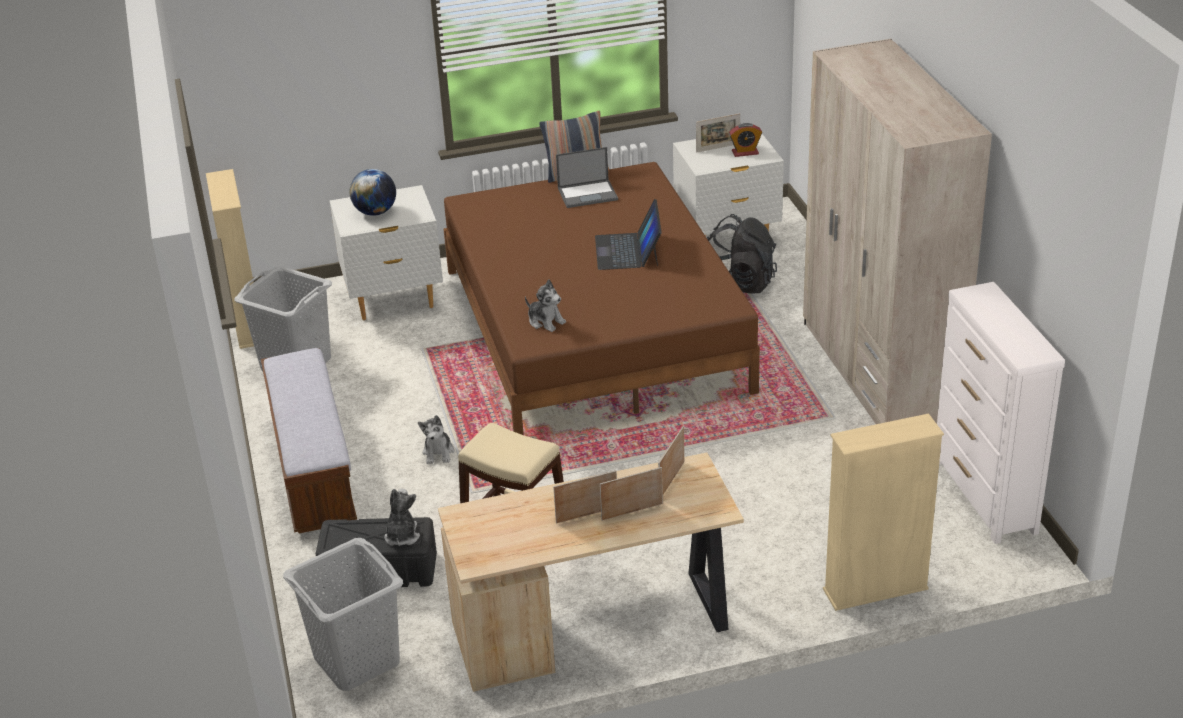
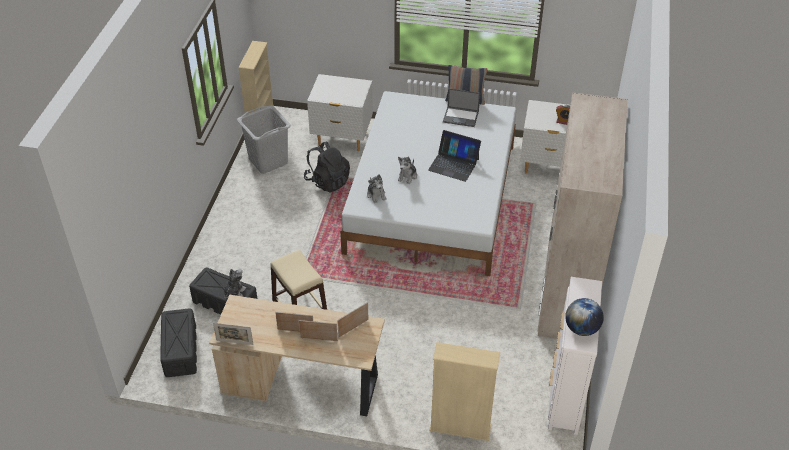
camera: 25 degrees right, 10 degrees up
bench [261,348,357,533] -> none
grey laundry basket [283,538,403,691] -> black storage box [160,308,197,377]
globe [350,169,396,216] -> globe moved to [565,298,604,336]
plush toy [418,415,454,464] -> plush toy moved to [398,157,417,184]
brown bed [443,162,760,435] -> white bed [340,91,516,276]
laptop [595,199,662,270] -> laptop turned 90 degrees counterclockwise [428,130,481,182]
picture frame [696,113,740,153] -> picture frame moved to [213,323,253,345]
black backpack [707,214,777,294] -> black backpack moved to [304,142,350,193]

